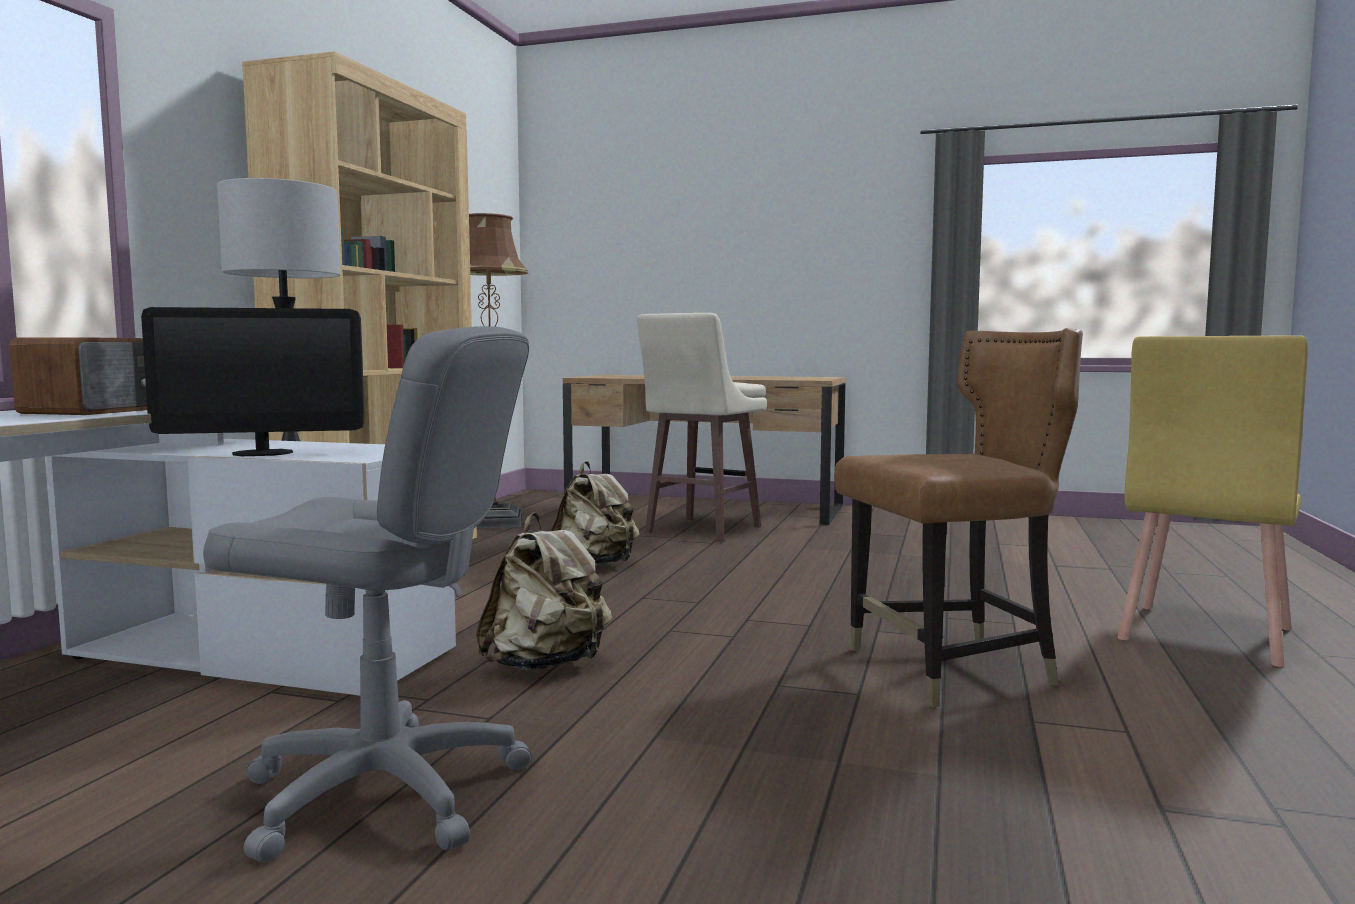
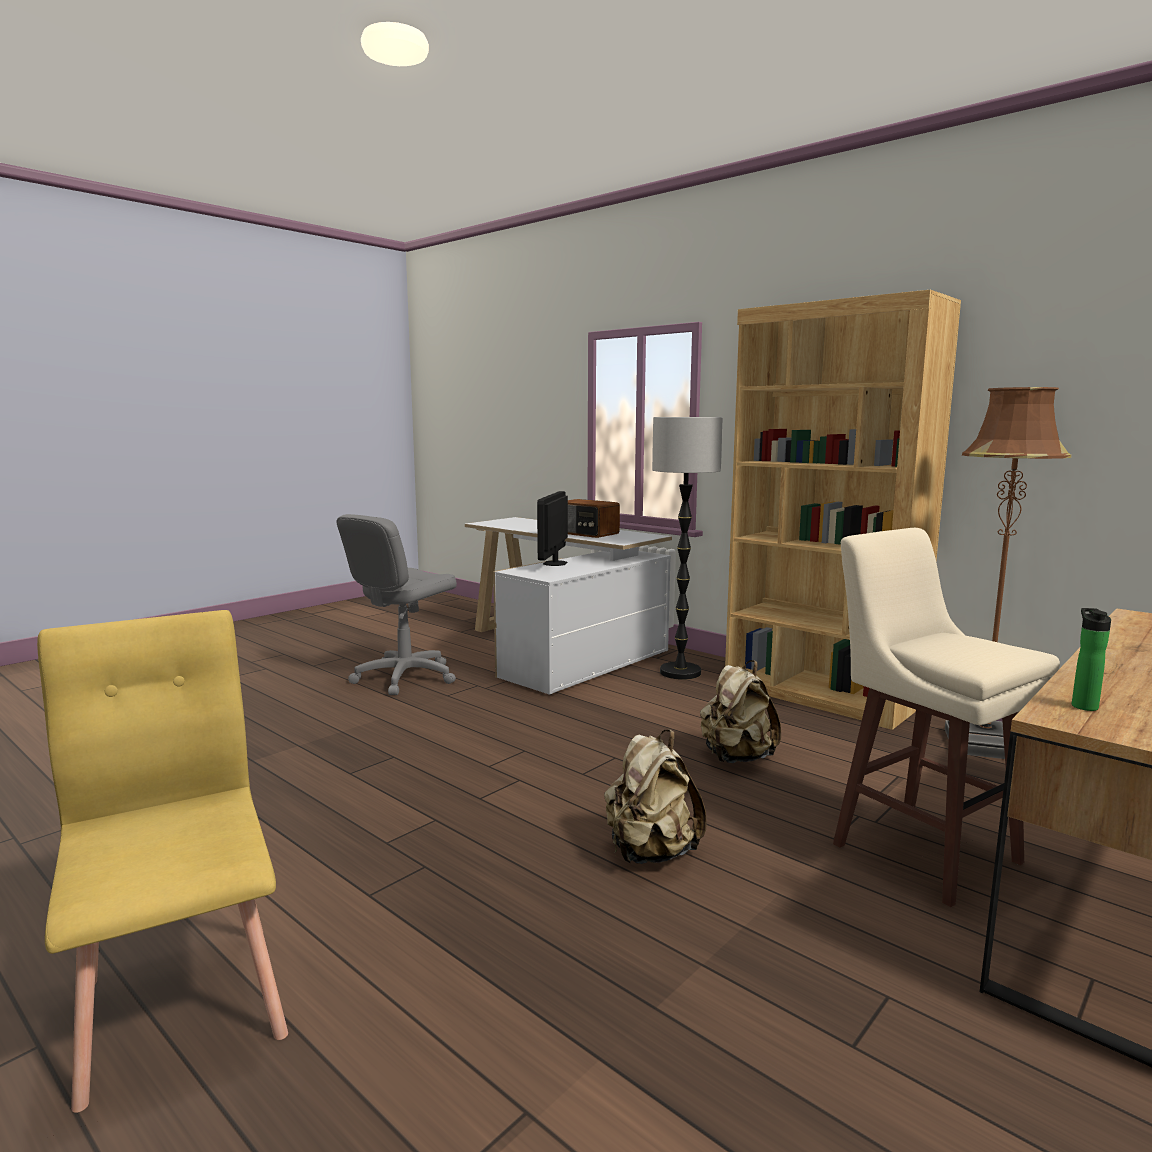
camera: 115 degrees right, 5 degrees up
beige backpack [476,513,612,670] -> beige backpack moved to [604,730,707,864]
brown chair [834,328,1083,707] -> none
none -> bottle [1072,608,1111,711]

